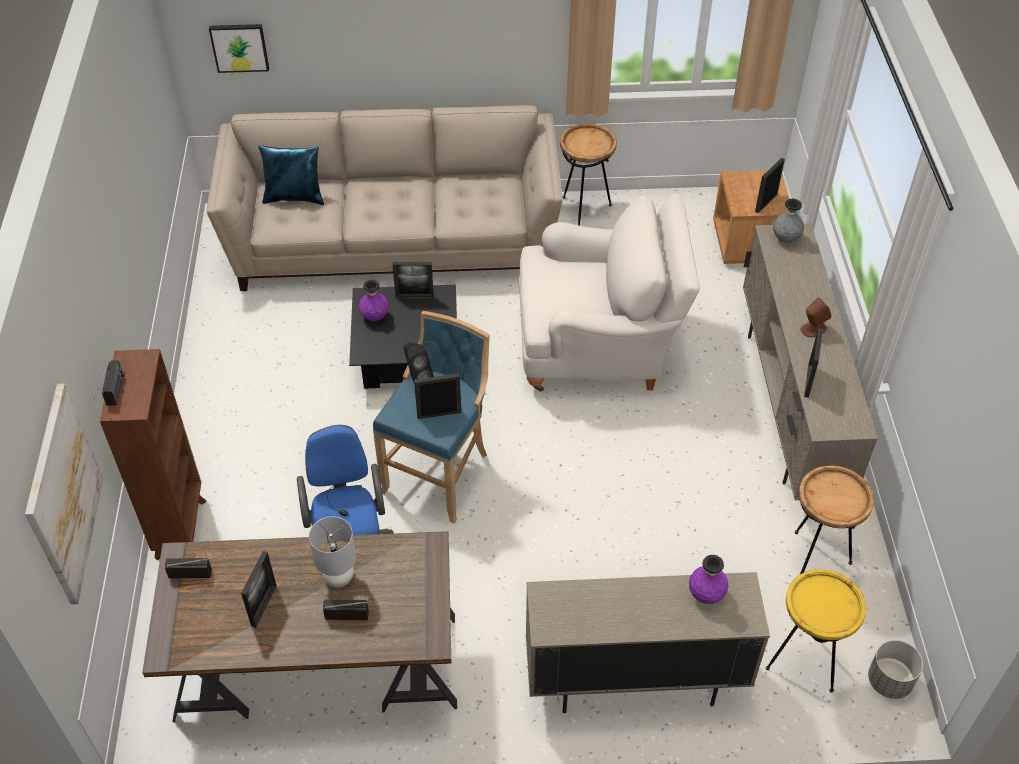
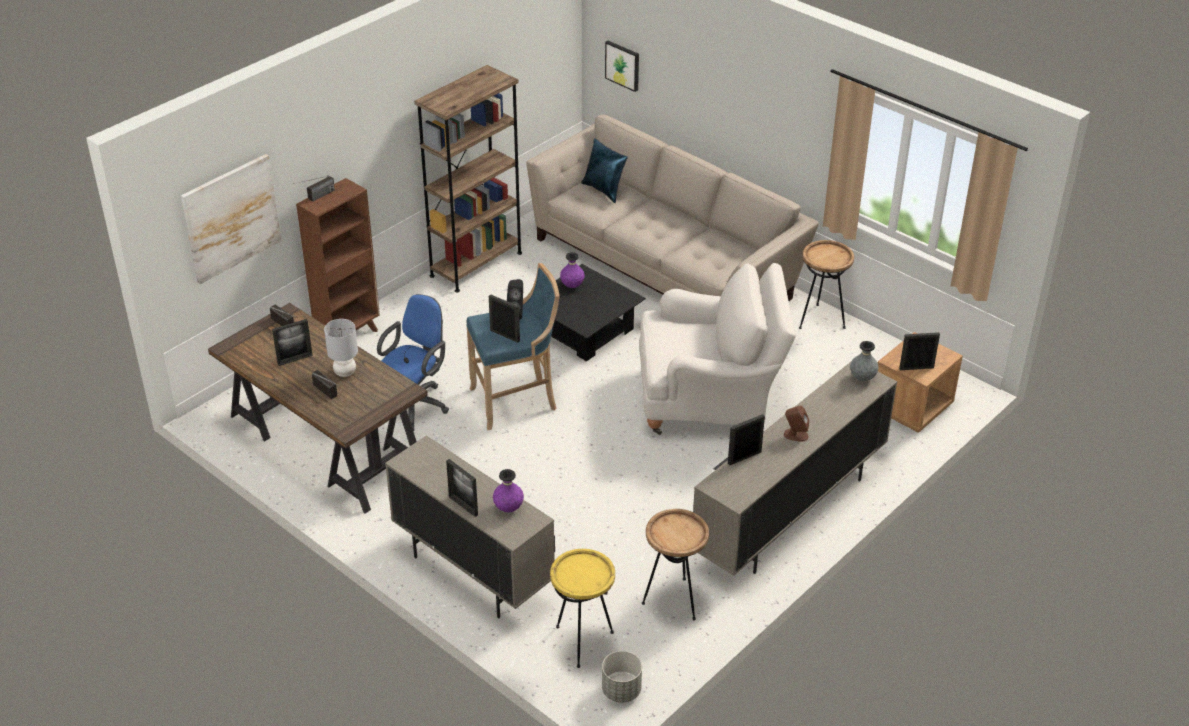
camera: 45 degrees right, 10 degrees down
picture frame [392,262,434,299] -> picture frame moved to [446,459,478,517]
white armchair [519,194,700,391] -> white armchair turned 45 degrees counterclockwise [639,263,796,435]
none -> brown bookcase [414,65,522,293]

